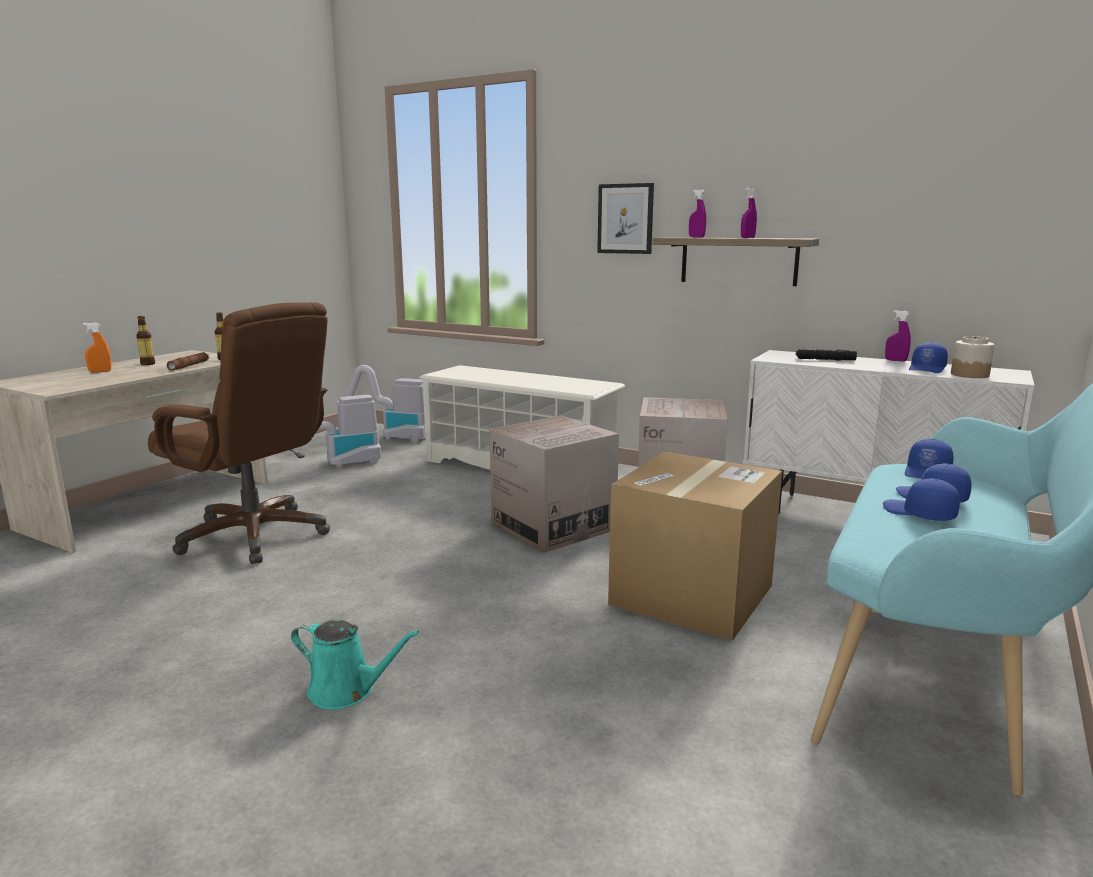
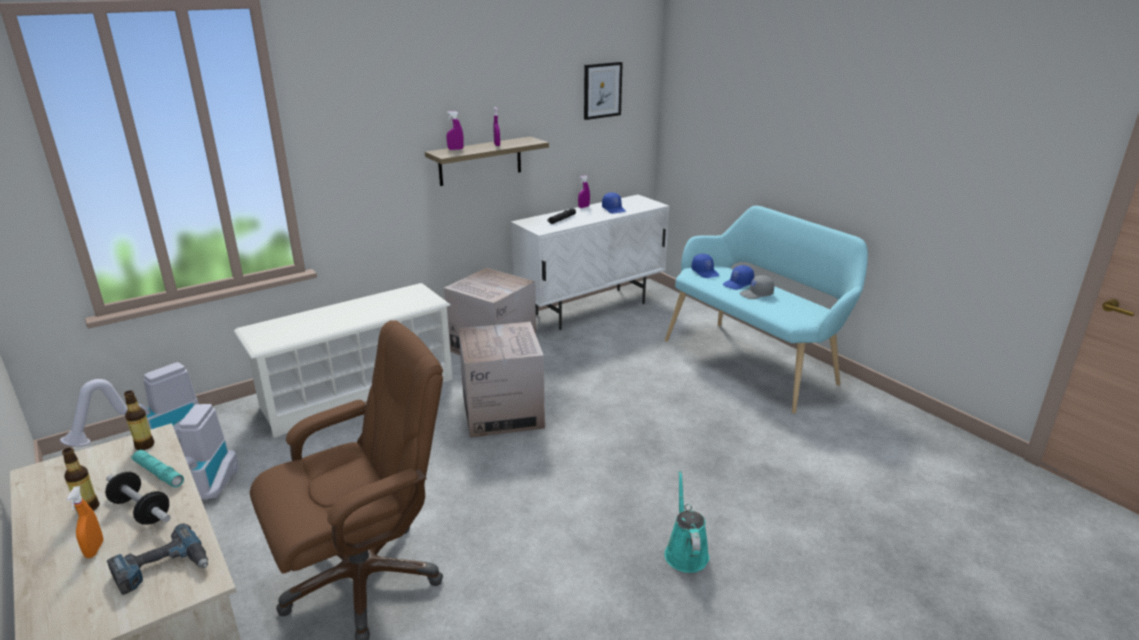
camera: 65 degrees left, 10 degrees up
brown flashlight [167,352,209,371] -> turquoise flashlight [131,450,184,488]
turquoise watering can [291,620,420,710] -> turquoise watering can turned 45 degrees counterclockwise [664,471,709,573]
picture [597,183,654,254] -> picture moved to [584,62,623,120]
cardboard box [608,451,782,641] -> none
blue cap [883,478,960,521] -> grey cap [740,275,774,299]
jar [951,336,995,378] -> none
none -> dumbbell [105,472,171,525]
none -> power drill [107,523,208,595]

